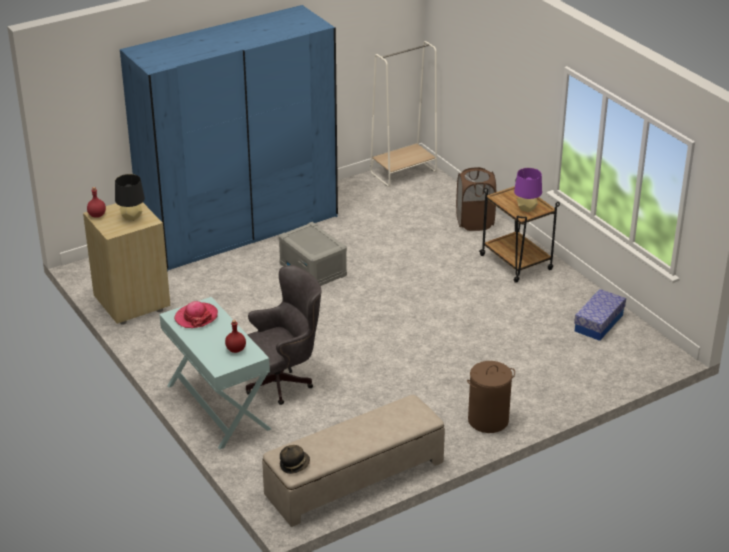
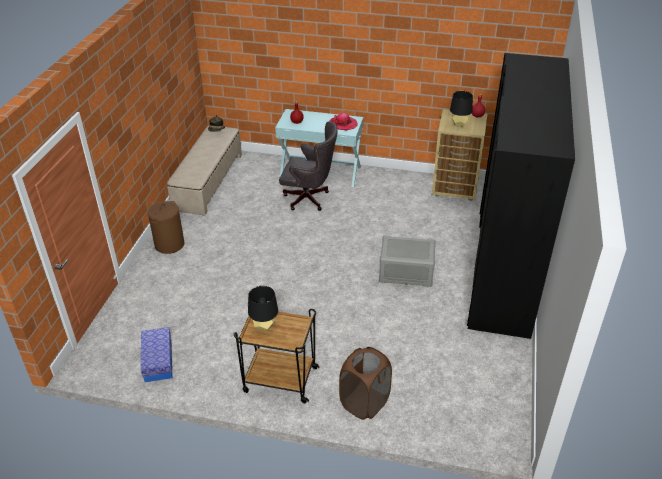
camera: 135 degrees right, 5 degrees up
blue wardrobe [120,5,338,272] -> black wardrobe [467,53,575,339]
grey office chair [246,265,322,405] -> grey office chair turned 90 degrees counterclockwise [279,121,338,211]
clothes rack [370,41,437,187] -> none
purple table lamp [514,168,542,212] -> black table lamp [248,286,278,331]

